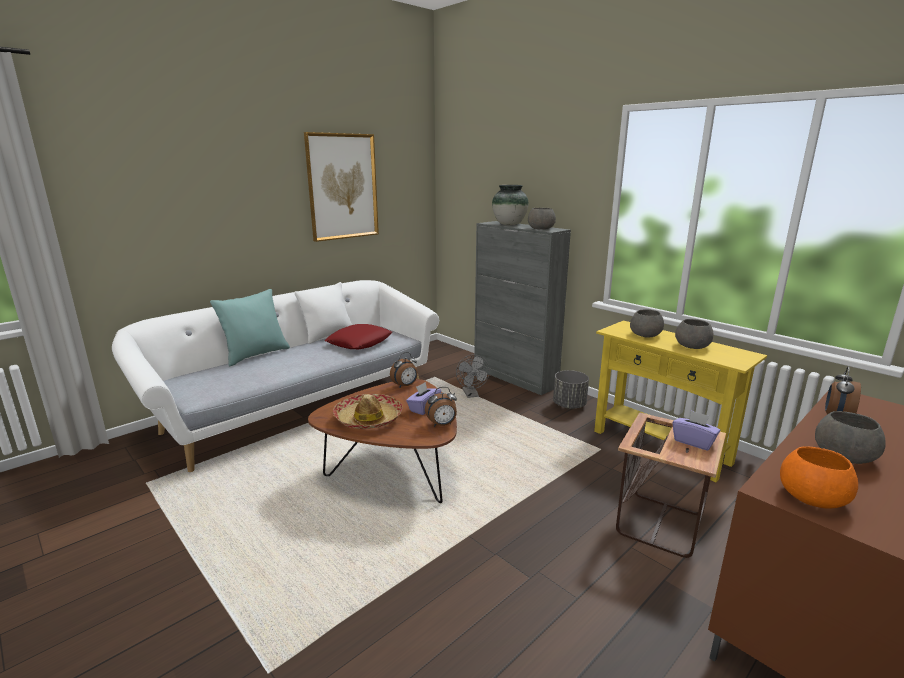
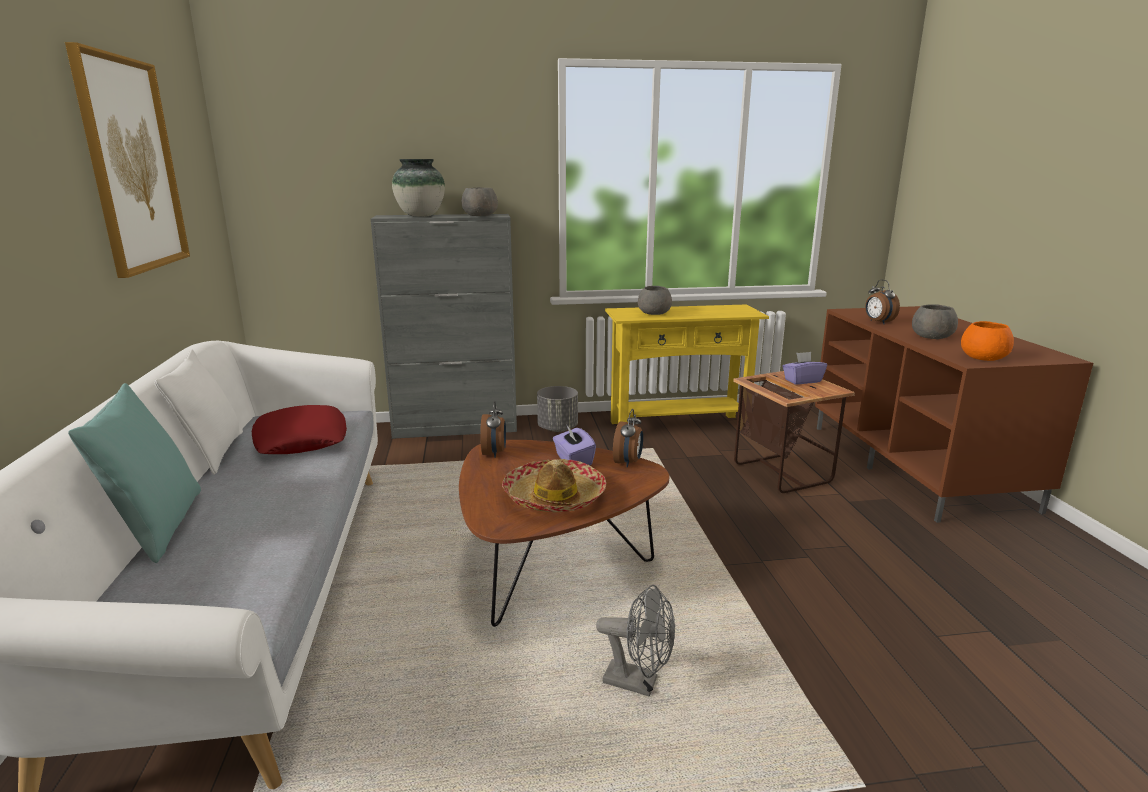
camera: 55 degrees left, 0 degrees up
grey fan [456,355,490,398] -> grey fan moved to [596,585,675,697]
grey bowl [675,319,713,349] -> none

